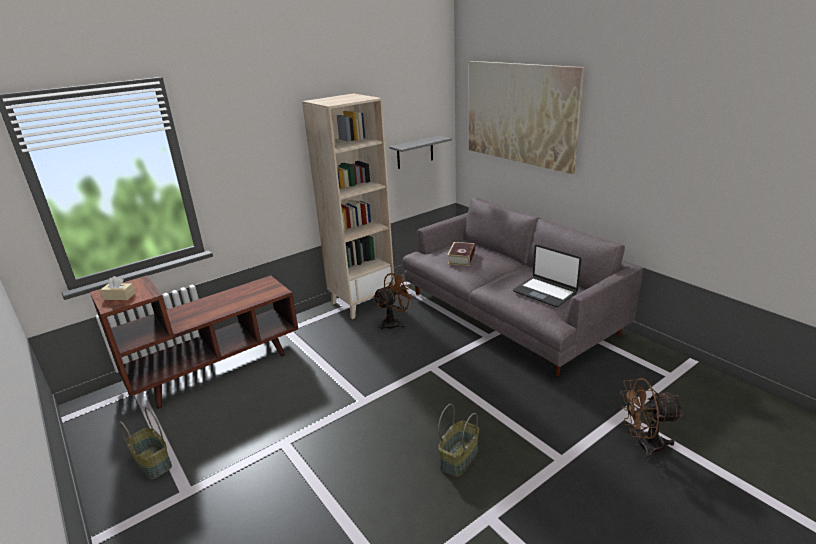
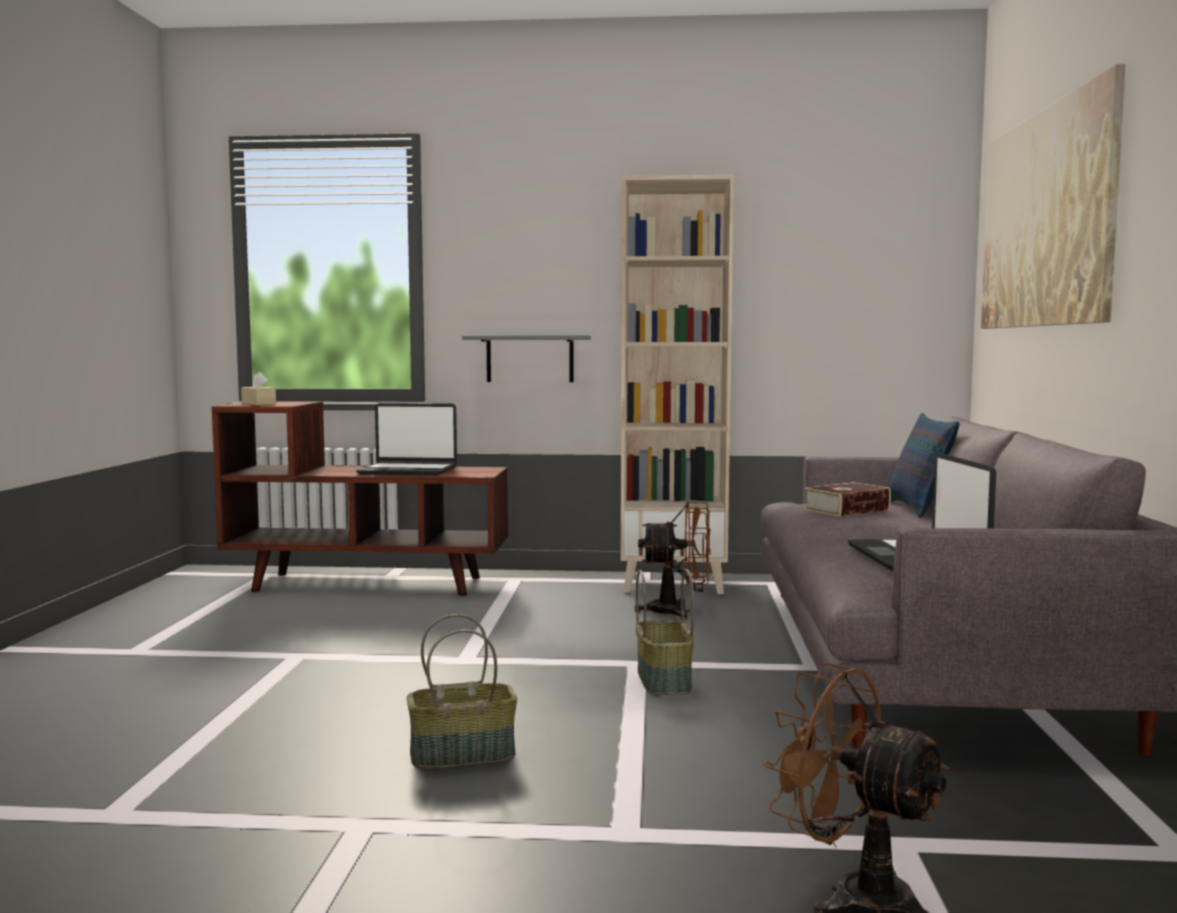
camera: 40 degrees right, 20 degrees down
basket [119,407,172,479] -> basket moved to [636,569,694,695]
grey shelf [389,136,452,169] -> grey shelf moved to [462,335,591,382]
none -> laptop [356,403,457,476]
none -> blue pillow [888,413,959,518]

